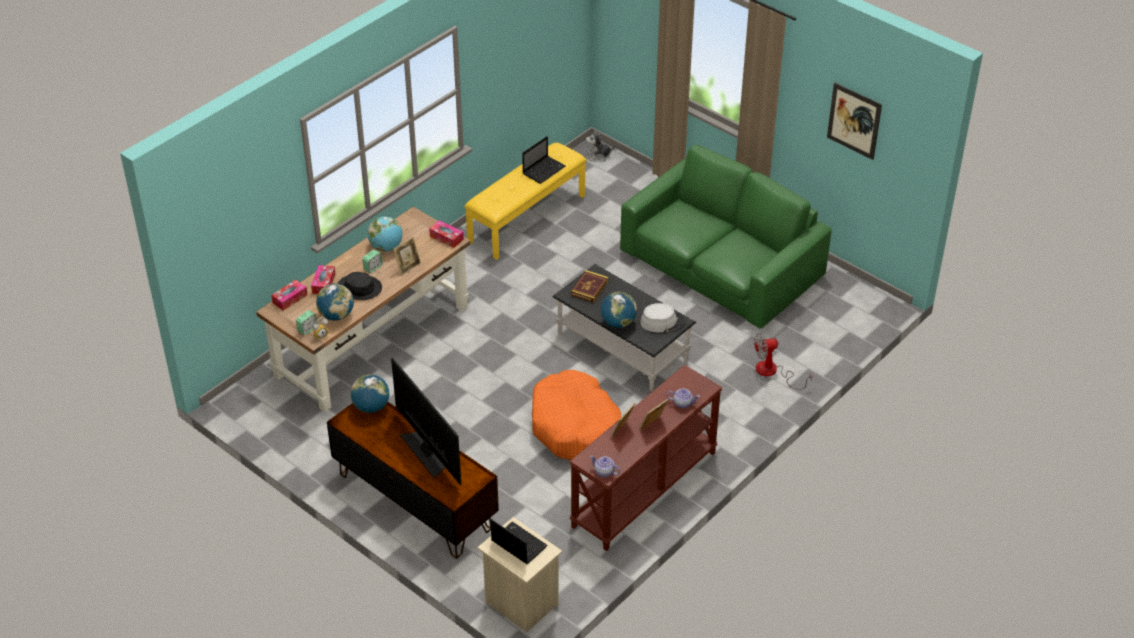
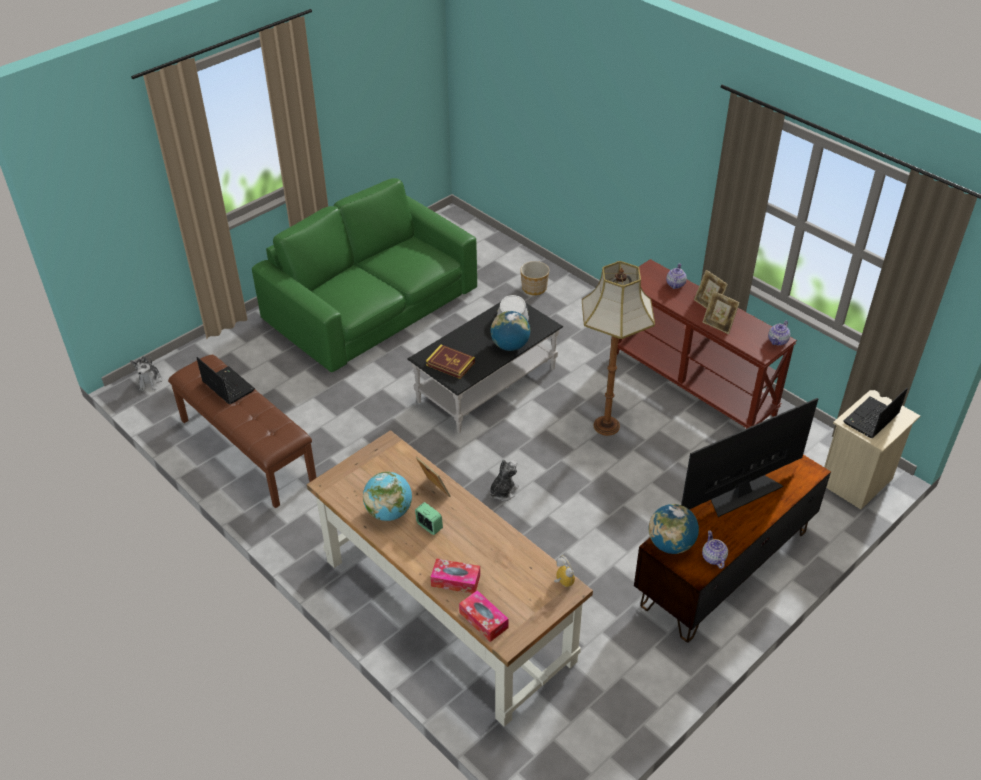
camera: 85 degrees left, 0 degrees up
alarm clock [296,310,317,335] -> none
globe [316,283,354,321] -> none
black hat [338,272,382,300] -> none
tissue box [429,220,464,248] -> none
yellow bench [464,143,587,260] -> brown bench [168,355,316,508]
orange dog bed [532,370,622,460] -> floor lamp [582,261,655,436]
fan [754,333,812,390] -> planter [520,261,549,295]
picture [827,82,882,160] -> none
none -> plush toy [490,460,519,501]
none -> teapot [702,531,728,569]

